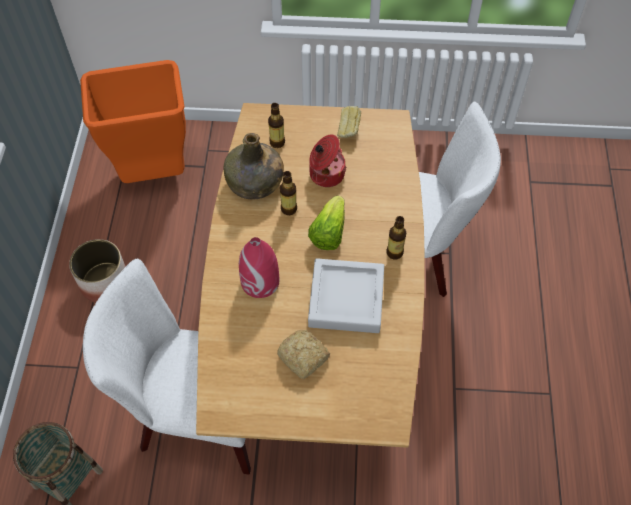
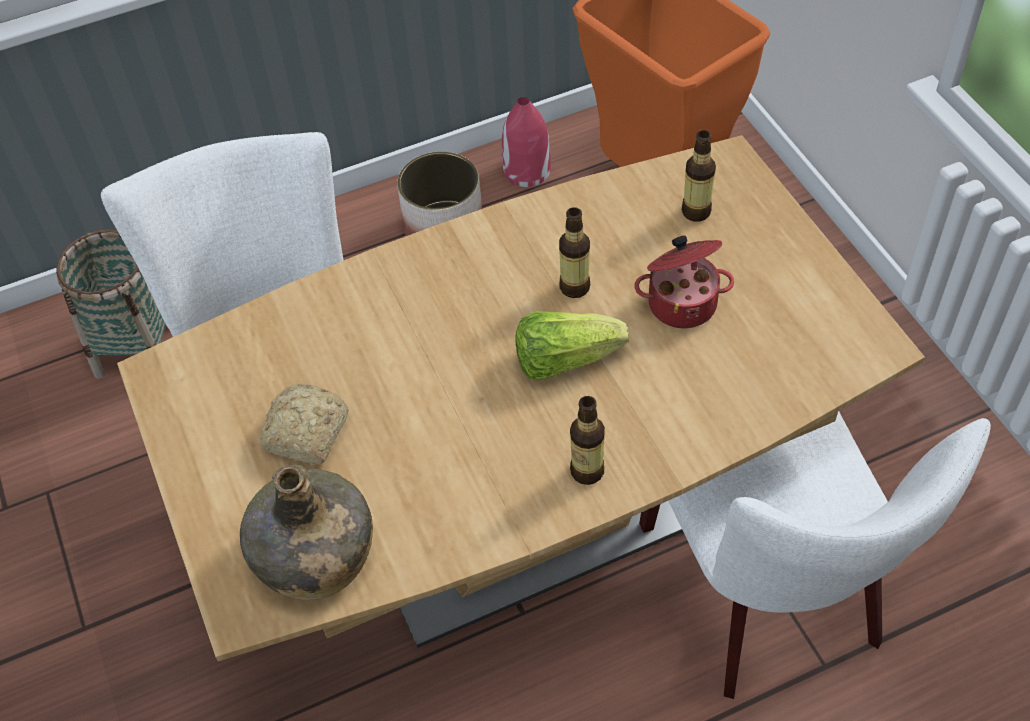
camera: 65 degrees right, 5 degrees down
green bottle [224,133,284,199] -> green bottle moved to [240,465,373,600]
red vase [239,237,279,298] -> red vase moved to [502,97,551,187]
grey tray [308,258,384,333] -> none
bread [337,106,361,138] -> none

